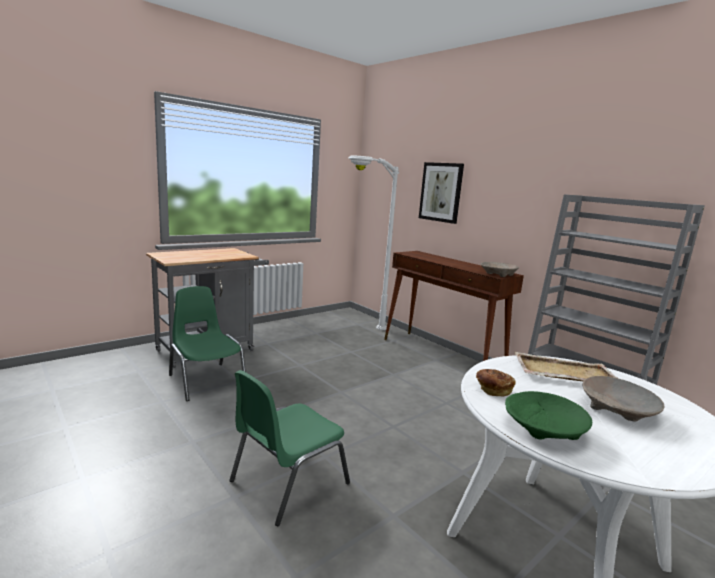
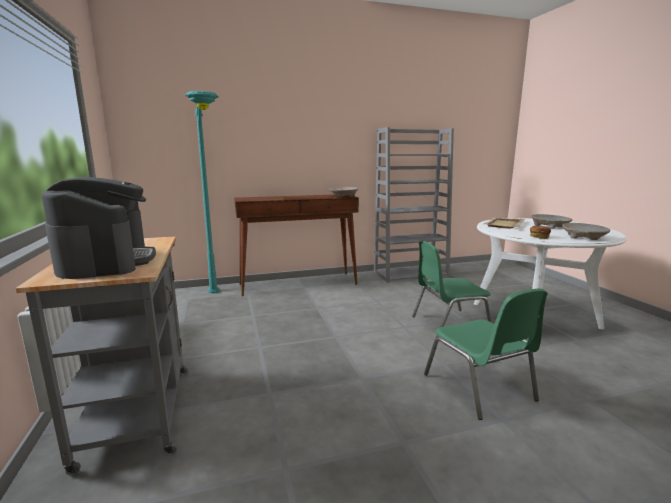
camera: 65 degrees left, 0 degrees up
green chair [169,286,246,401] -> green chair moved to [412,241,492,338]
white floor lamp [348,155,399,330] -> turquoise floor lamp [185,91,220,293]
picture [419,162,464,224] -> none
green bowl [505,391,592,440] -> beige bowl [562,223,610,240]
none -> coffee machine [42,177,156,279]

